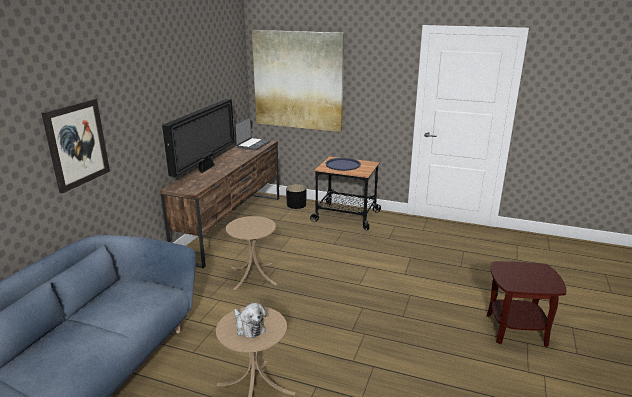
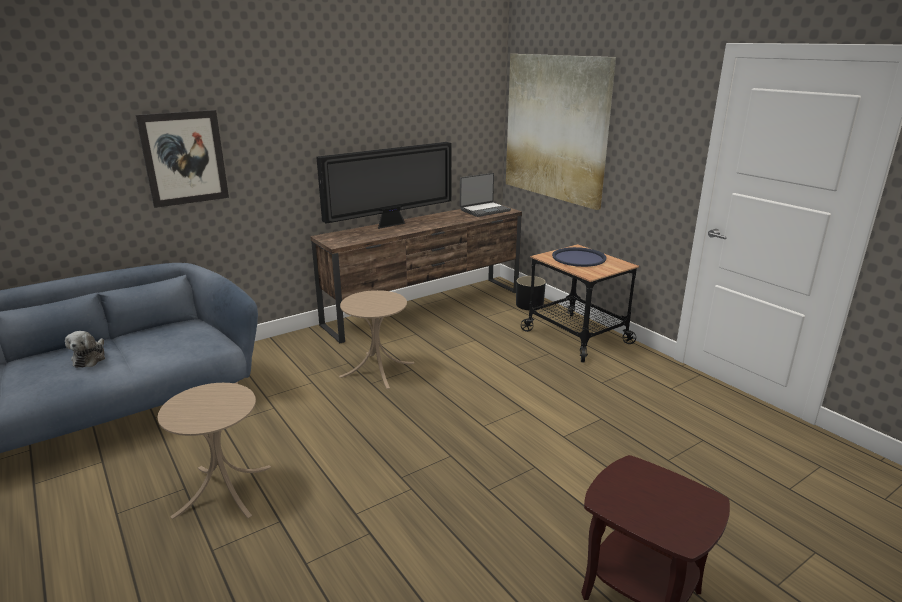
camera: 35 degrees right, 0 degrees up
plush toy [234,303,266,338] -> plush toy moved to [65,331,105,368]

